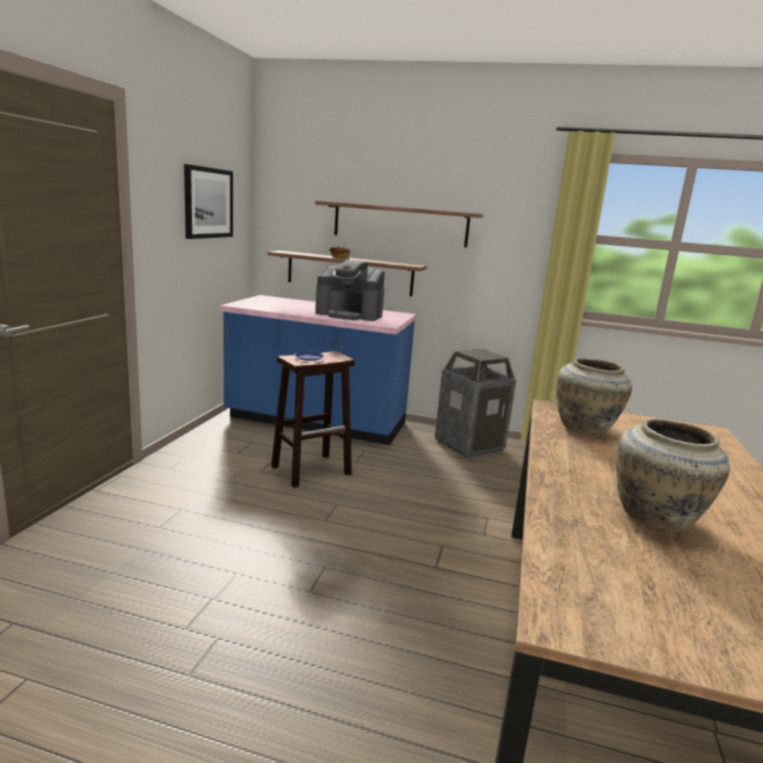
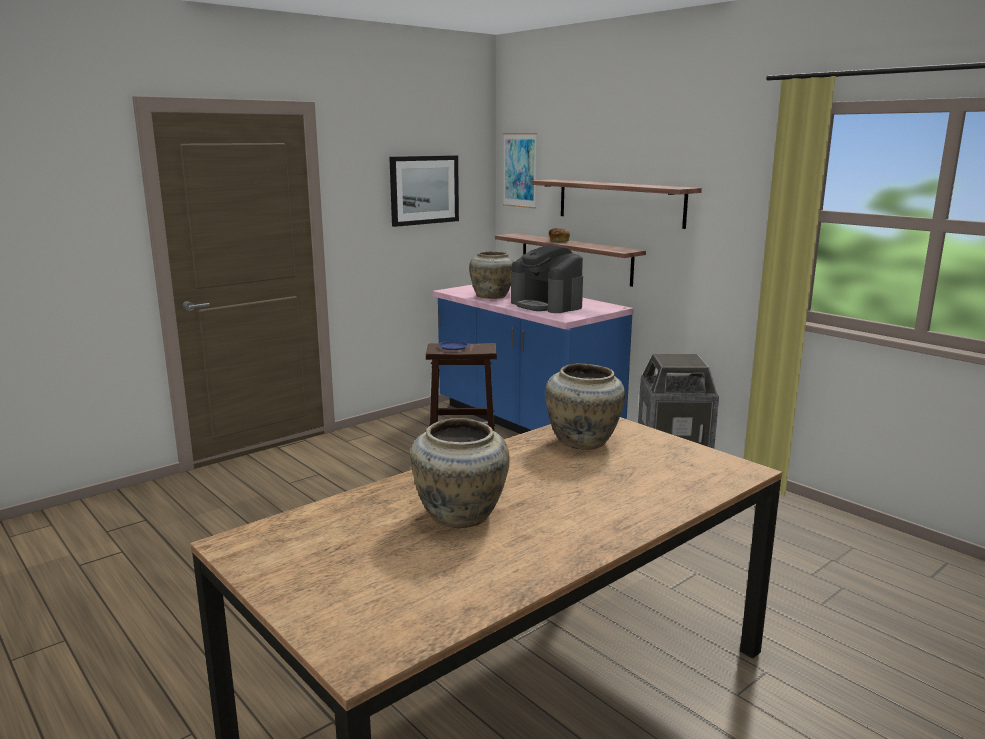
camera: 35 degrees right, 0 degrees up
none -> beige vase [469,251,514,299]
none -> picture [503,133,537,208]

